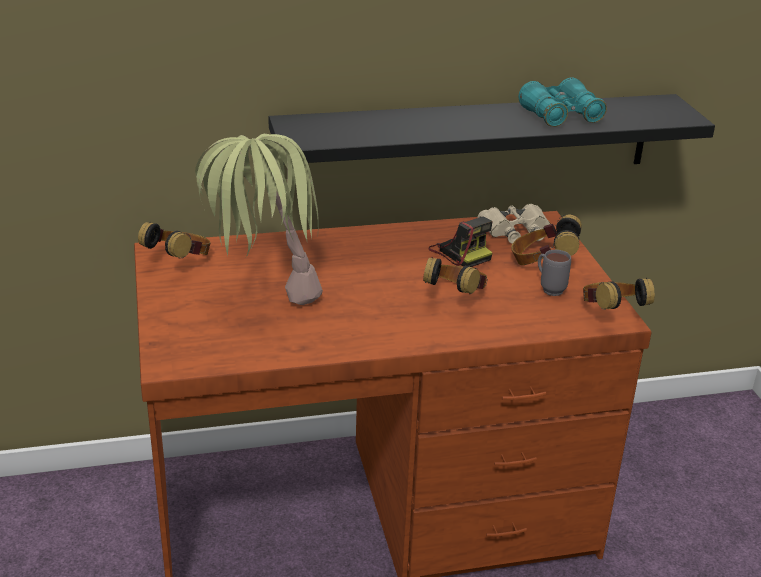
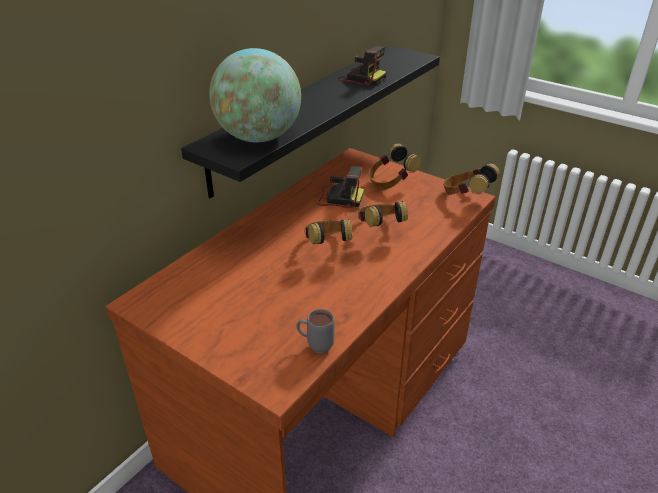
camera: 40 degrees left, 5 degrees up
headphones [138,222,211,259] -> headphones moved to [304,219,352,245]
potted plant [195,134,323,305] -> none
beige binoculars [477,204,551,244] -> none
turquoise binoculars [518,78,607,127] -> camera [338,46,386,86]
grey mug [538,250,571,296] -> grey mug moved to [296,309,334,354]
none -> globe [209,48,301,142]

